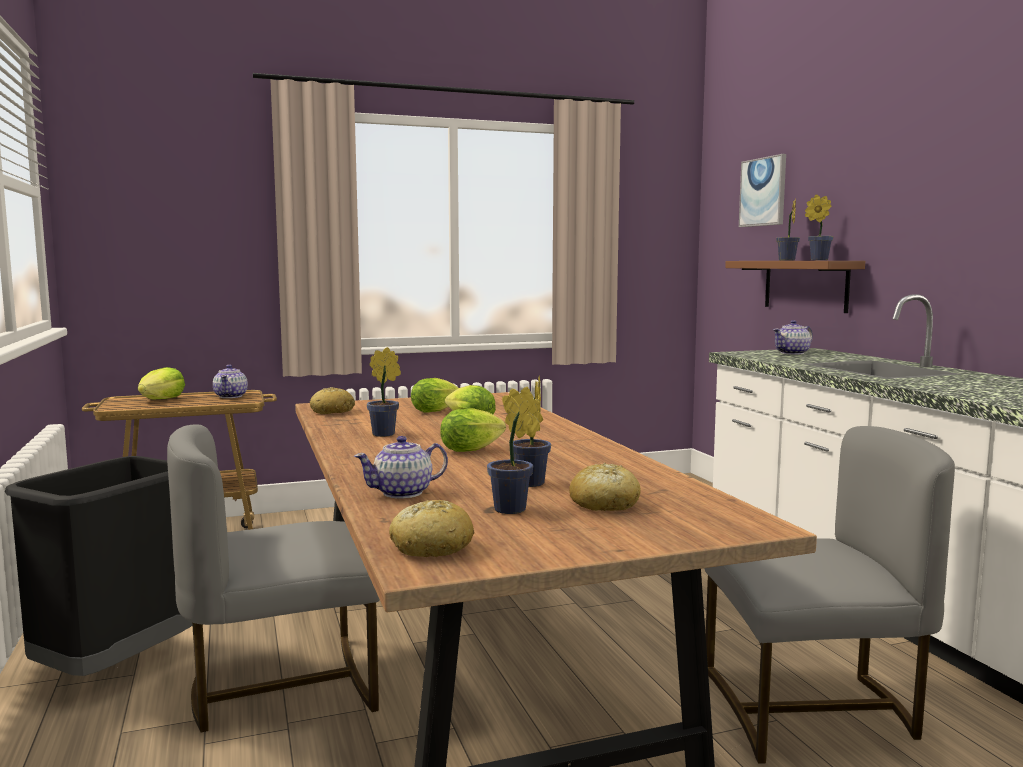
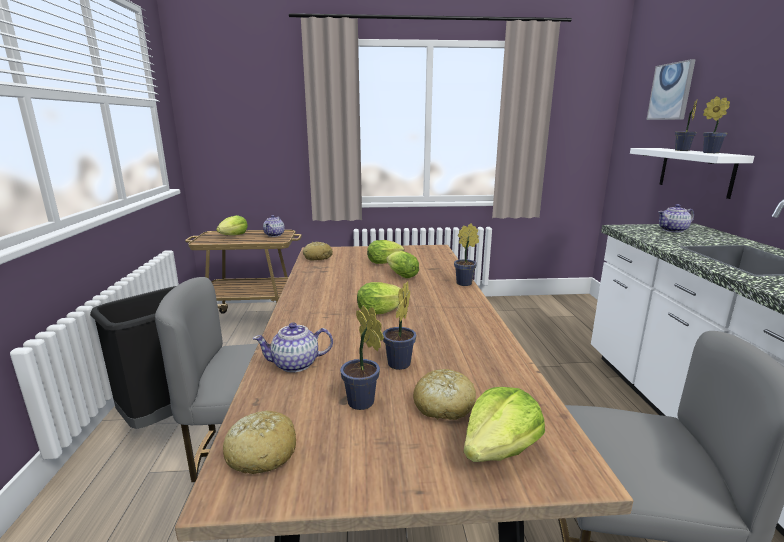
camera: 15 degrees right, 10 degrees up
potted plant [367,347,401,437] -> potted plant moved to [454,223,479,286]
brown shelf [725,261,865,313] -> white shelf [630,148,754,199]
none -> lettuce [463,387,545,462]

